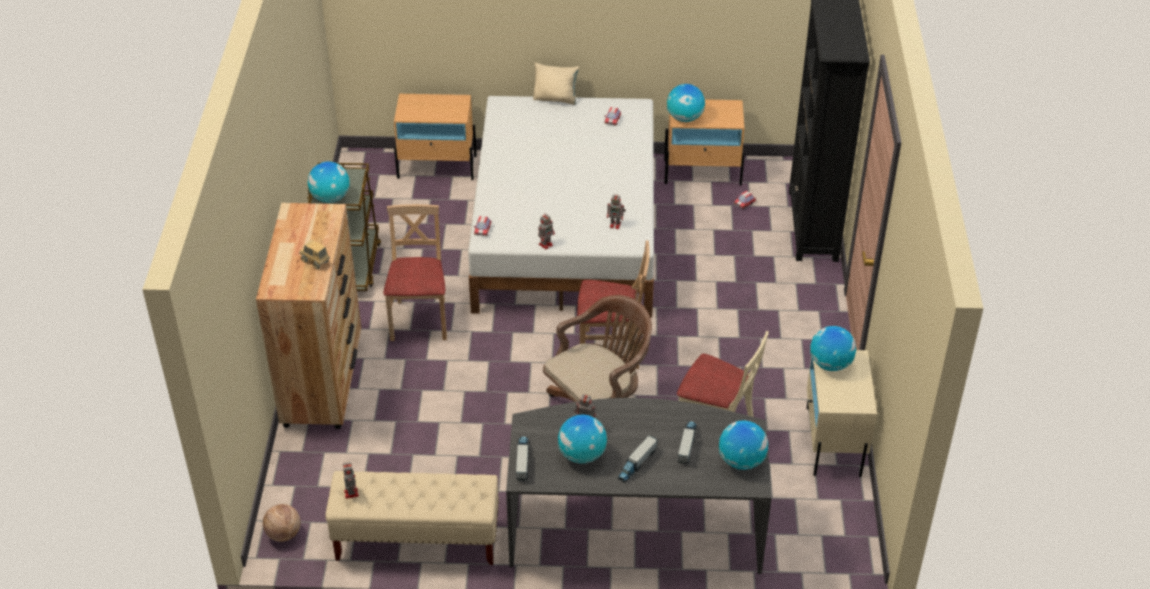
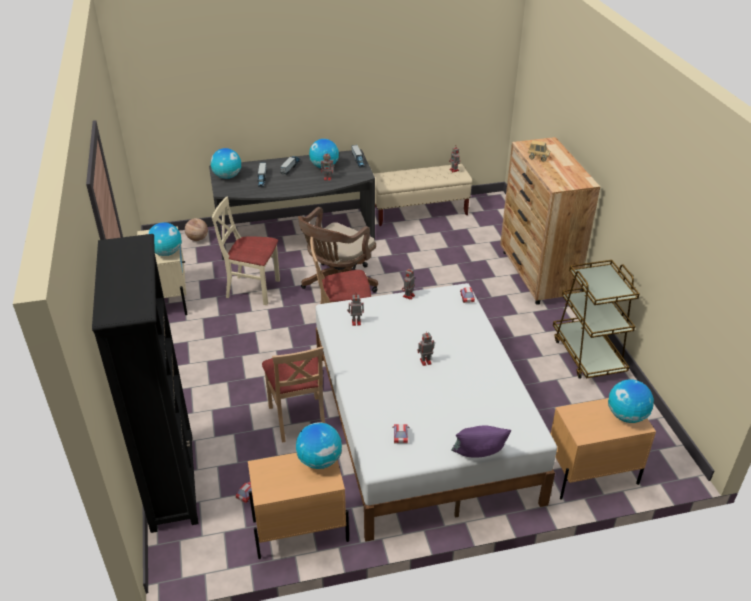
camera: 165 degrees right, 5 degrees down
basketball [263,504,301,542] -> basketball moved to [185,218,208,241]
globe [308,161,350,203] -> globe moved to [608,379,654,423]
beige chair [383,204,447,341] -> beige chair moved to [262,346,325,443]
beige pillow [533,63,579,105] -> purple pillow [451,425,511,458]
none -> toy robot [417,331,435,366]

